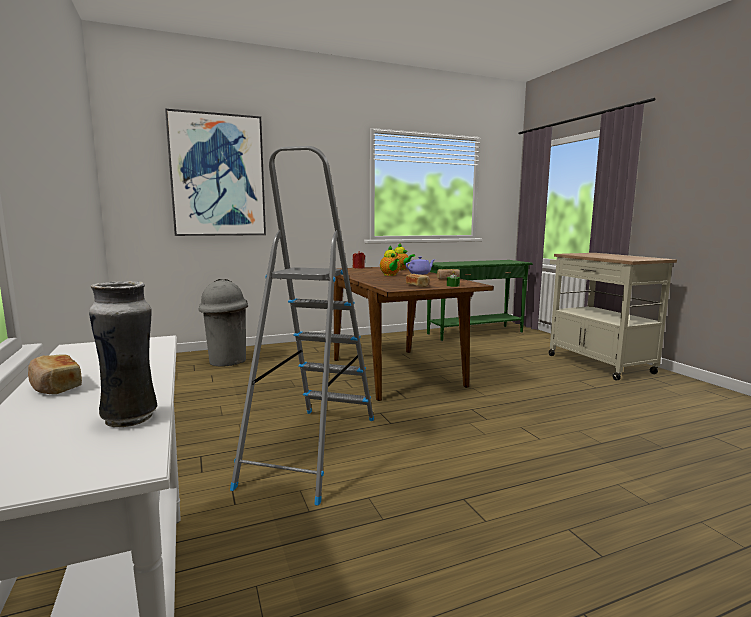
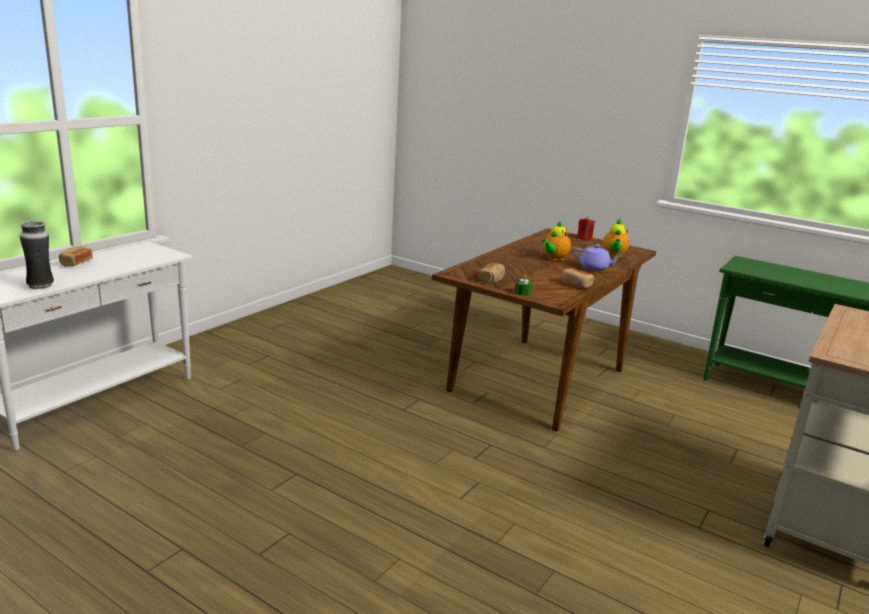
camera: 55 degrees right, 10 degrees up
picture [165,109,266,236] -> none
grey trash can [198,279,248,367] -> none
grey step ladder [230,146,374,505] -> none

